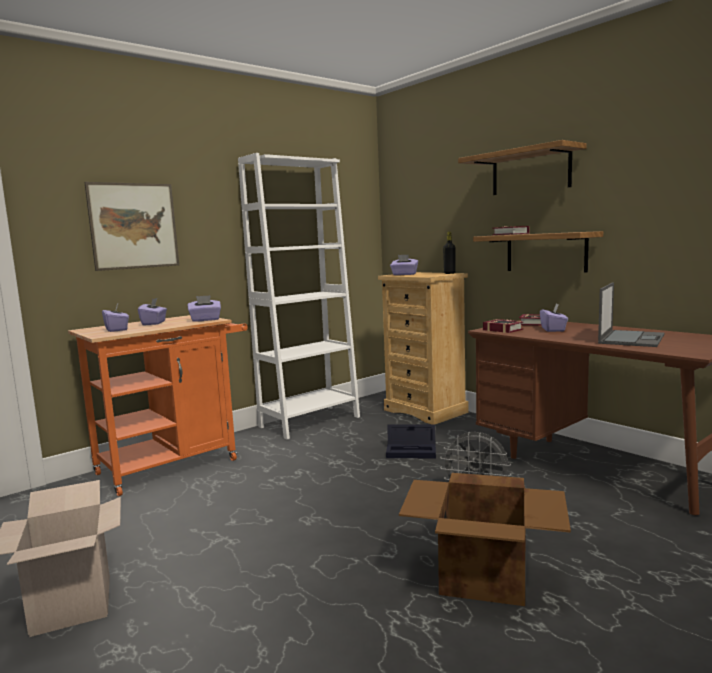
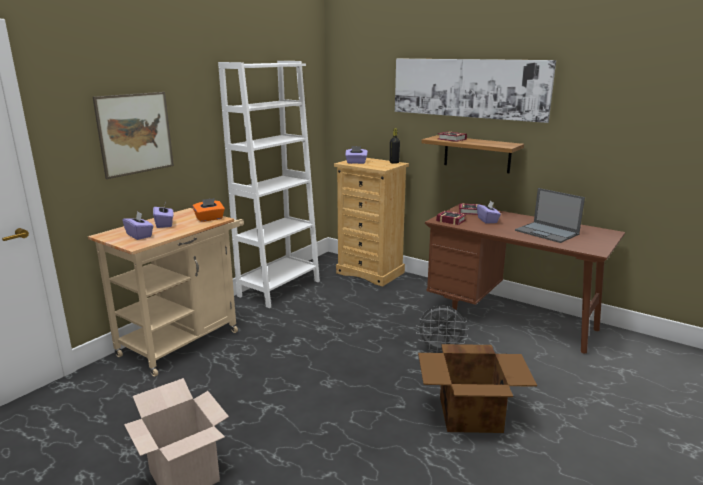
camera: 15 degrees left, 10 degrees up
orange cart [68,315,247,496] -> beige cart [88,208,244,377]
purple tissue box [188,295,221,322] -> orange tissue box [192,198,225,222]
black storage box [386,424,436,458] -> none
shelf [458,140,587,195] -> picture [395,59,556,123]
laptop [598,282,665,347] -> laptop turned 120 degrees clockwise [515,188,585,243]

